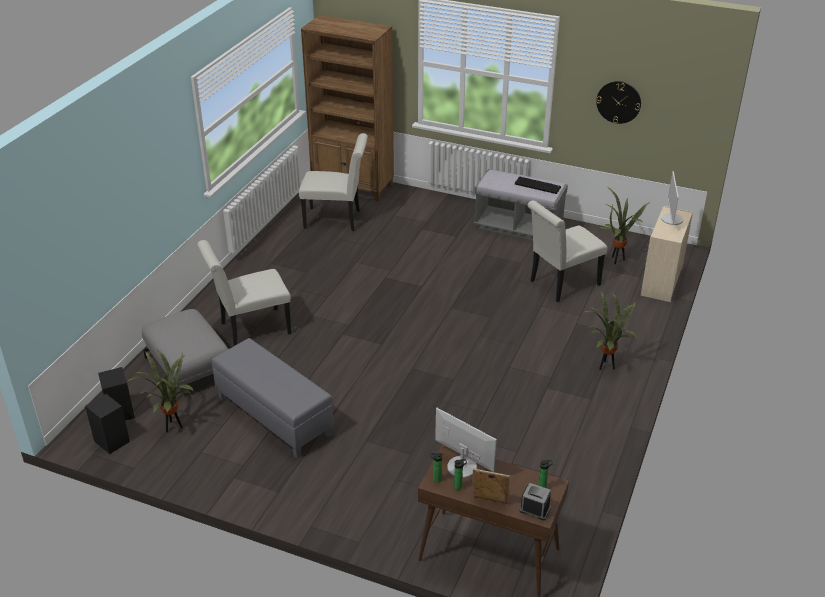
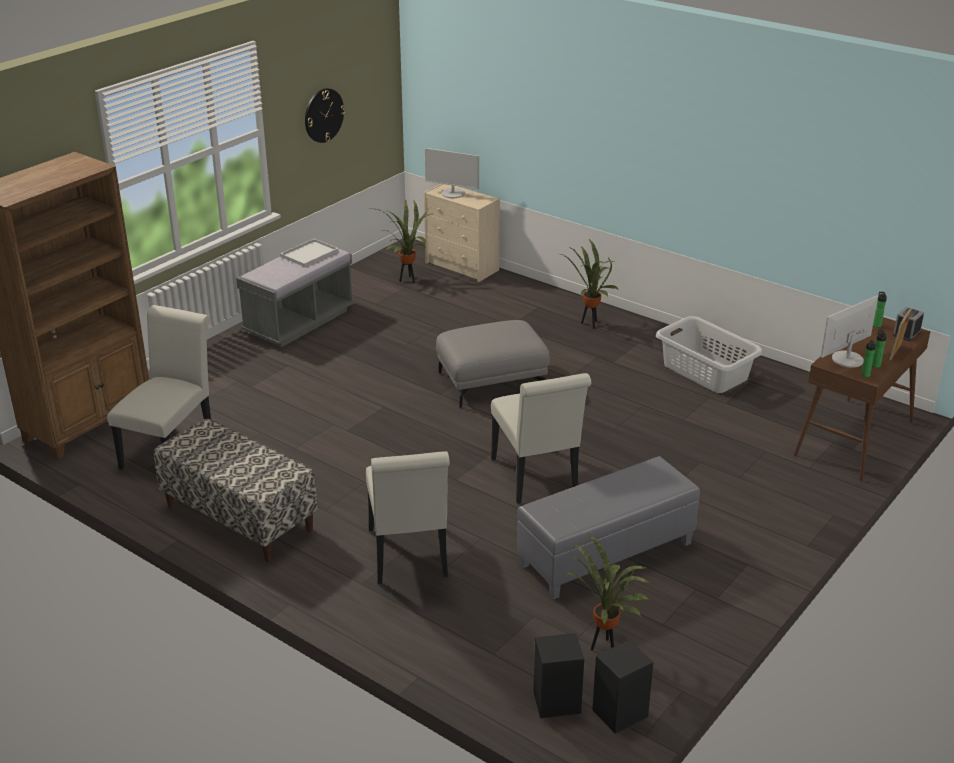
camera: 75 degrees left, 5 degrees down
grey ottoman [142,309,228,389] -> grey ottoman moved to [436,320,550,408]
keyboard [515,177,561,194] -> white tray [280,239,339,267]
white chair [527,200,608,302] -> white chair moved to [491,373,591,504]
none -> bench [154,419,318,562]
none -> grey laundry basket [656,316,763,393]

